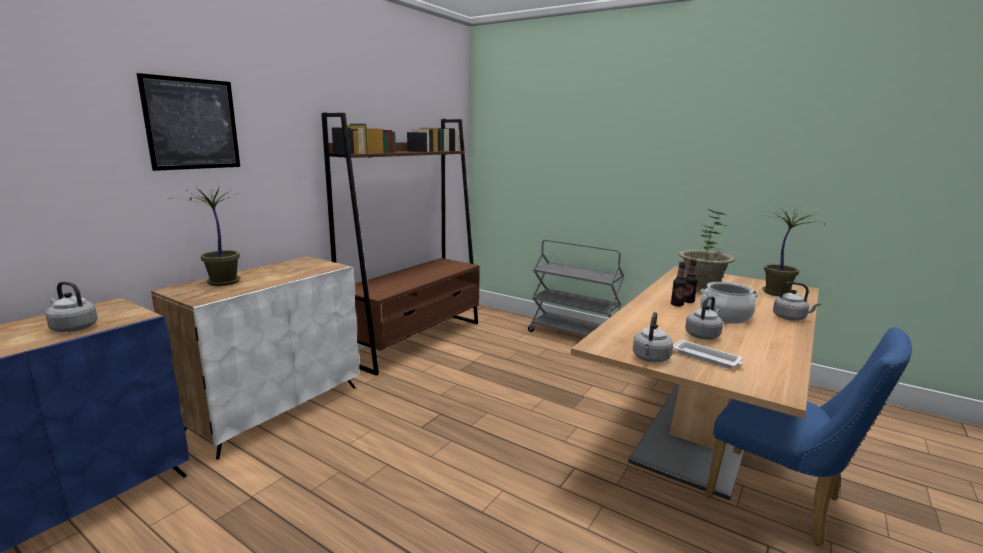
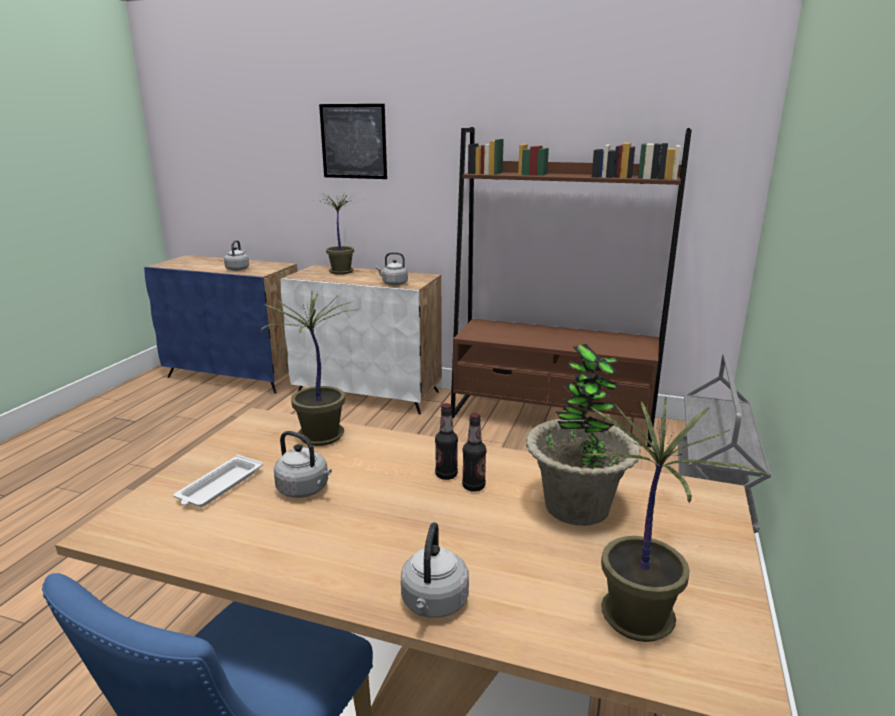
camera: 75 degrees right, 5 degrees up
grey kettle [633,312,673,362] -> grey kettle moved to [376,252,408,286]
cooking pot [700,282,759,324] -> none
none -> potted plant [261,291,358,446]

